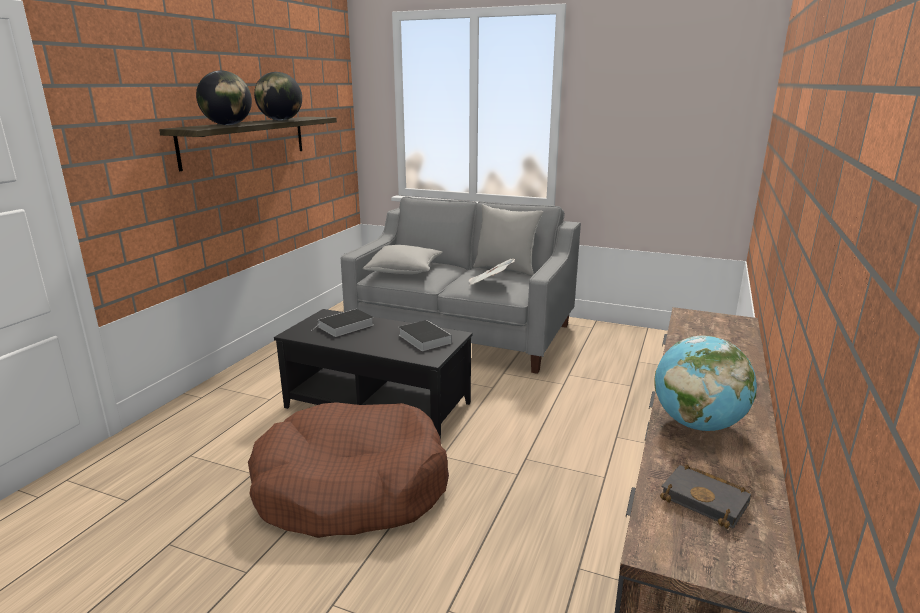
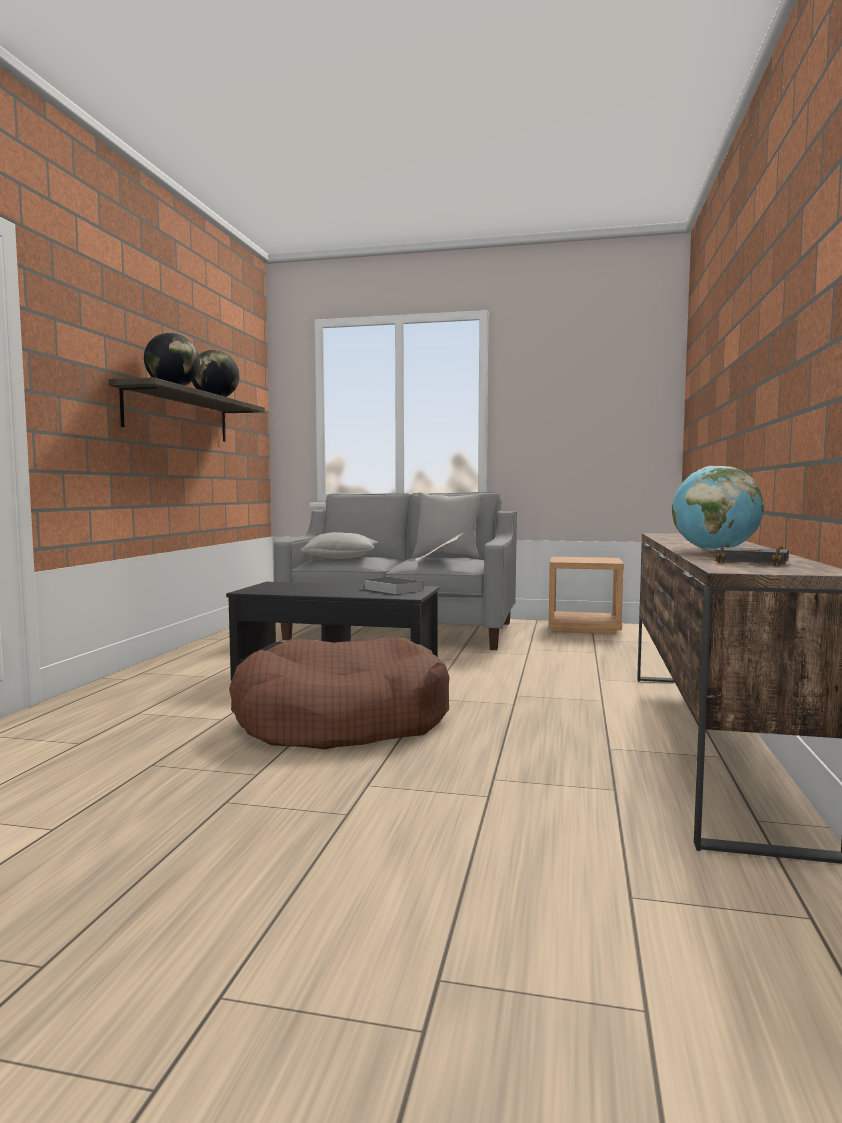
camera: 10 degrees left, 15 degrees down
book [313,309,373,337] -> none
none -> brown nightstand [548,557,624,634]

